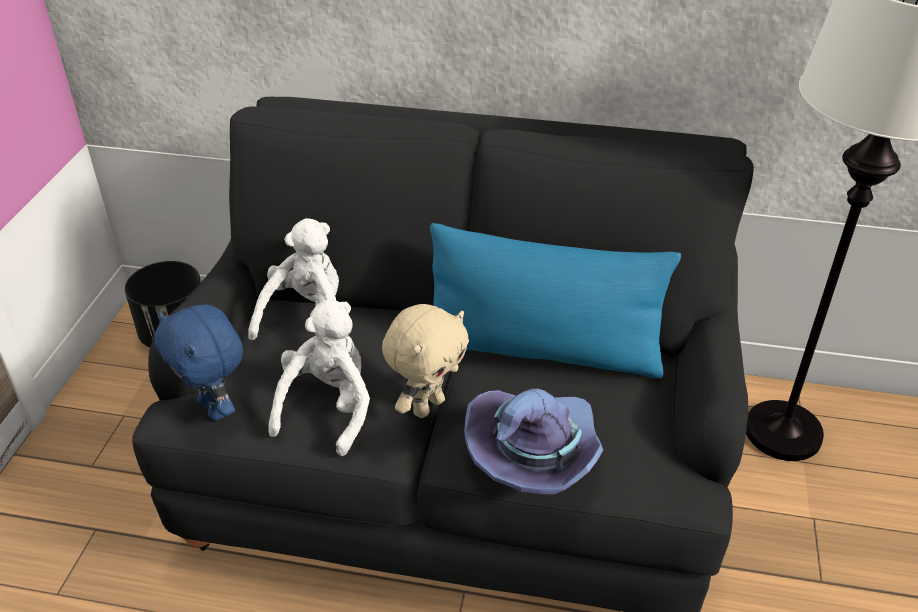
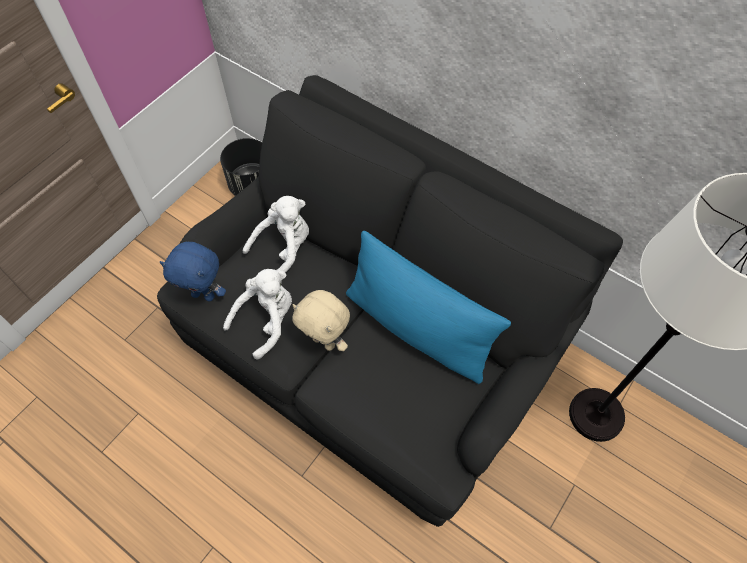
camera: 25 degrees right, 20 degrees up
blue plush toy [155,304,243,420] -> blue plush toy turned 60 degrees counterclockwise [160,242,226,302]
beige plush toy [382,304,469,418] -> beige plush toy turned 60 degrees clockwise [292,290,350,351]
purple hat [464,389,603,495] -> none

